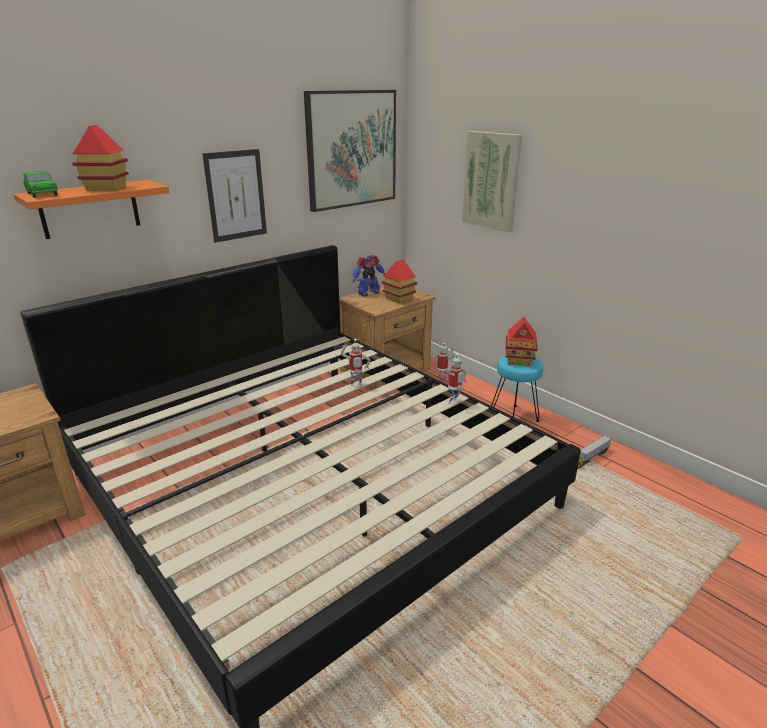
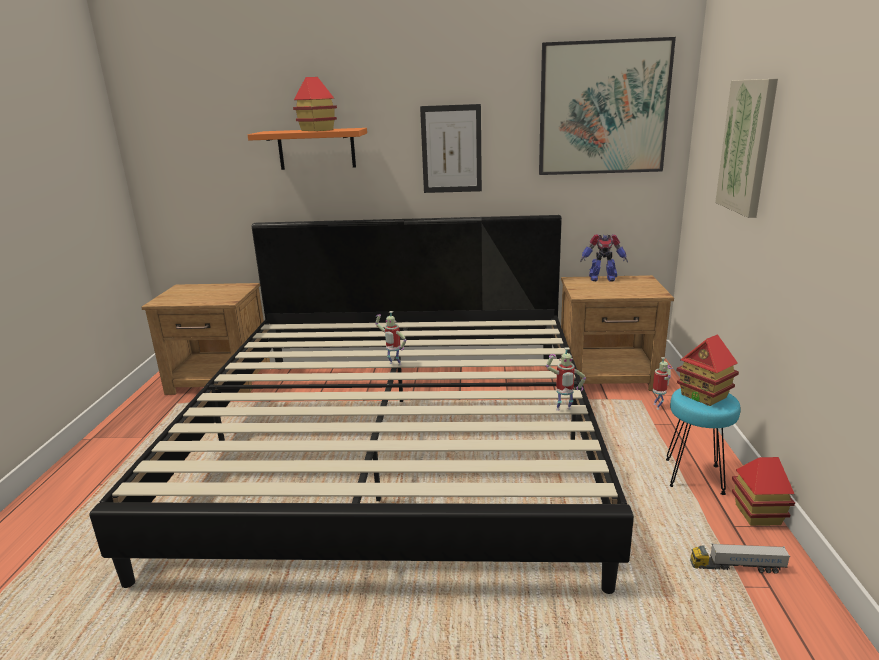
camera: 45 degrees right, 5 degrees down
toy car [23,171,58,198] -> none
toy robot [341,339,371,386] -> toy robot moved to [375,311,407,366]
toy house [382,260,417,304] -> toy house moved to [732,457,795,526]

